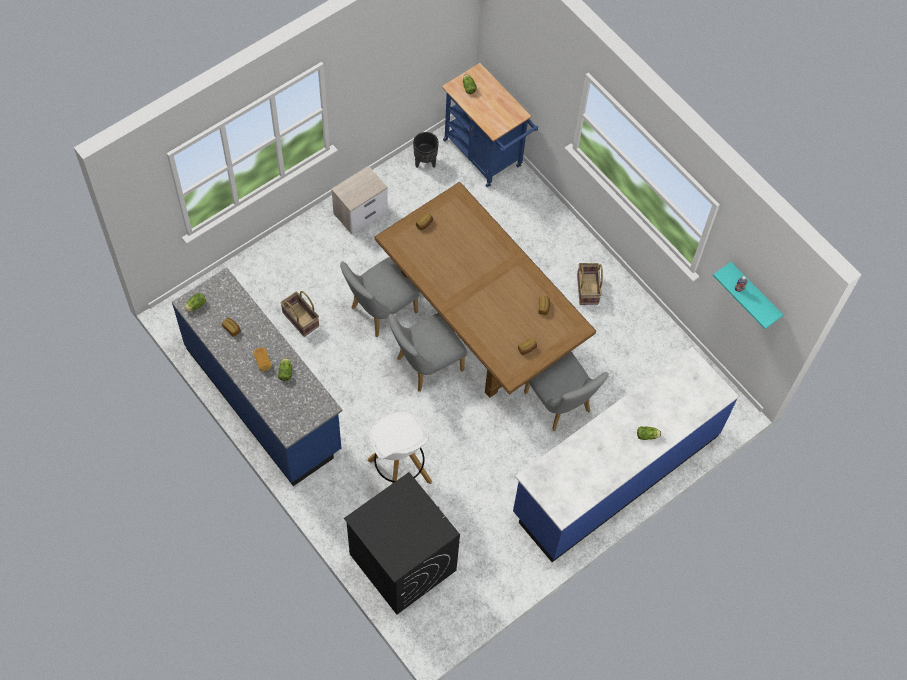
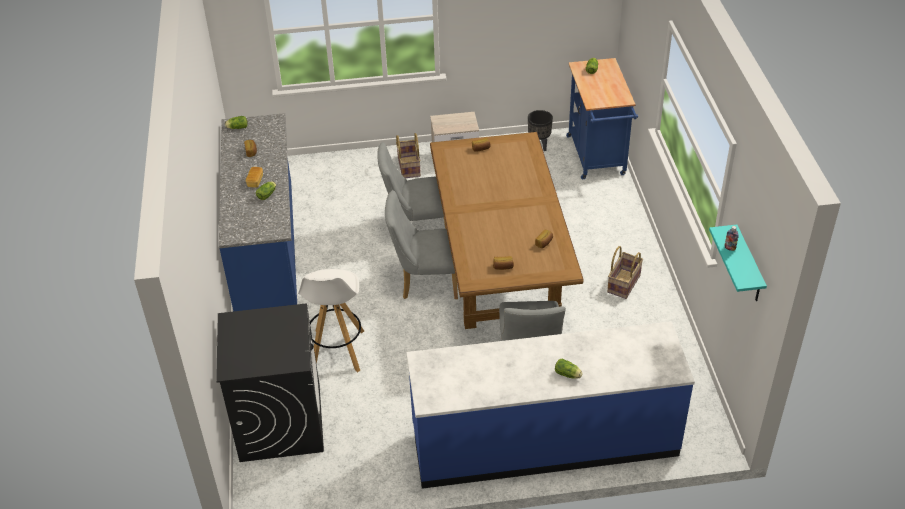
camera: 35 degrees right, 20 degrees down
basket [280,291,319,337] -> basket moved to [396,133,421,178]

